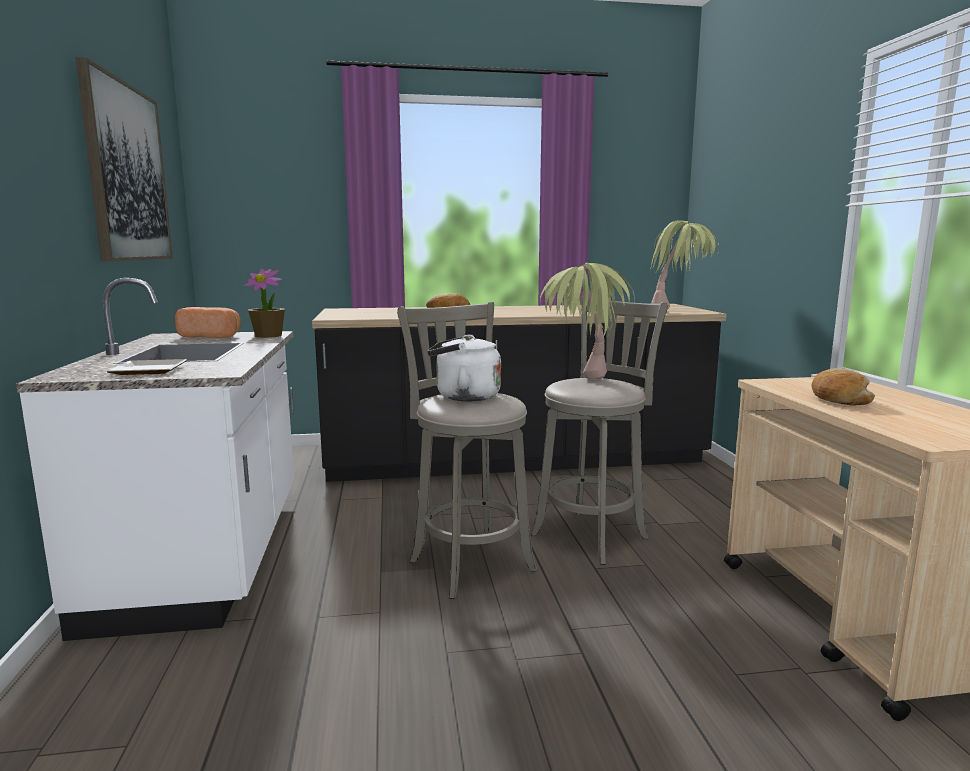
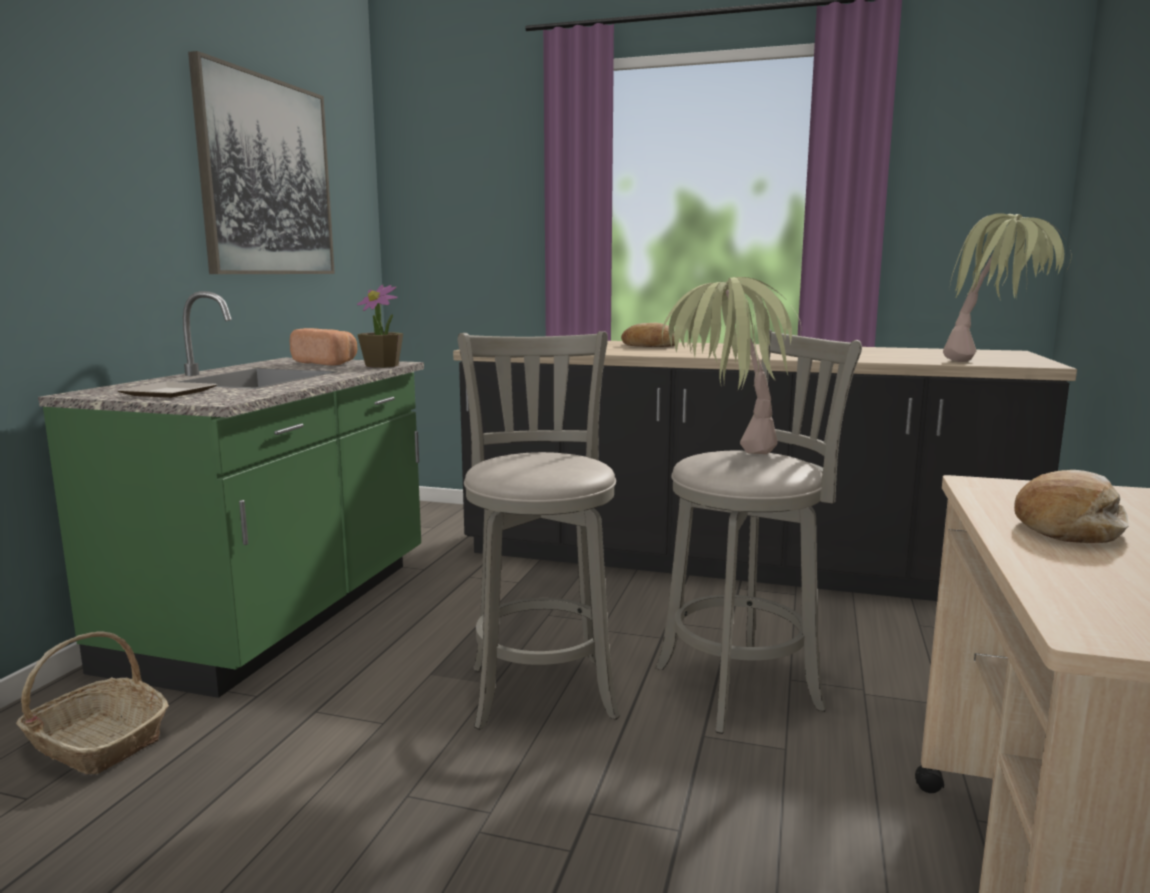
camera: 25 degrees right, 0 degrees up
white counter [16,278,294,641] -> green counter [38,291,424,698]
white kettle [427,335,501,402] -> none
none -> basket [16,631,169,774]

